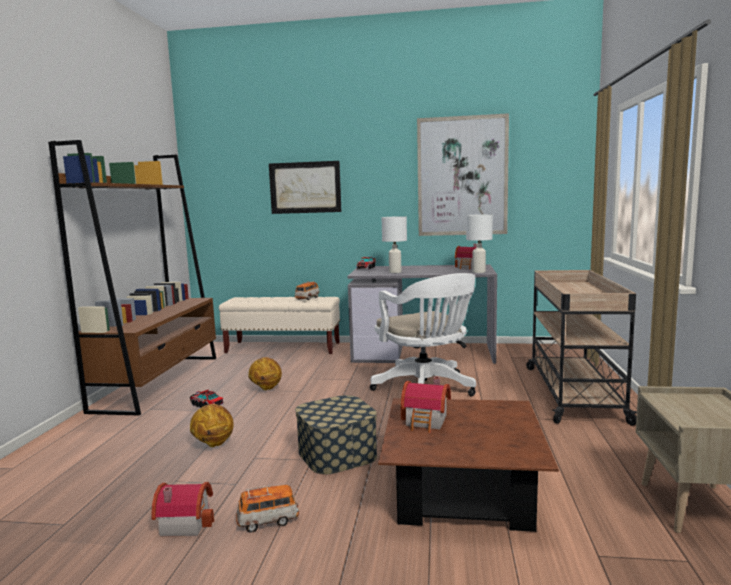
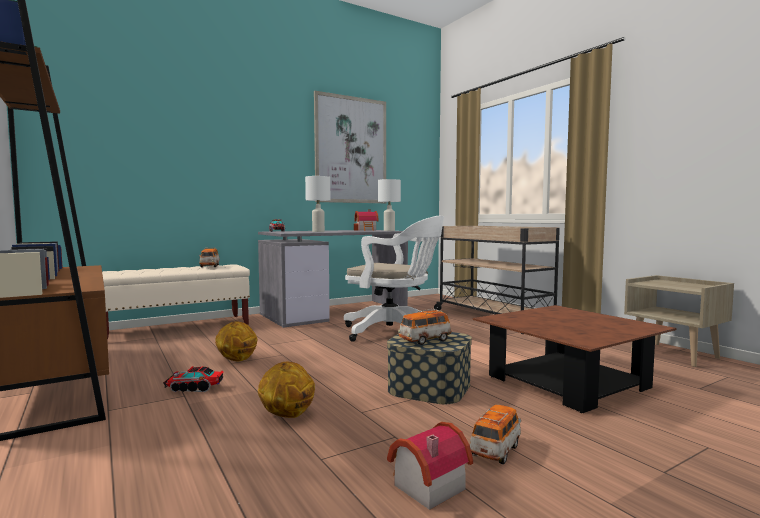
camera: 40 degrees left, 5 degrees down
picture [269,161,341,214] -> none
toy house [401,376,451,433] -> none
none -> toy car [398,309,452,345]

